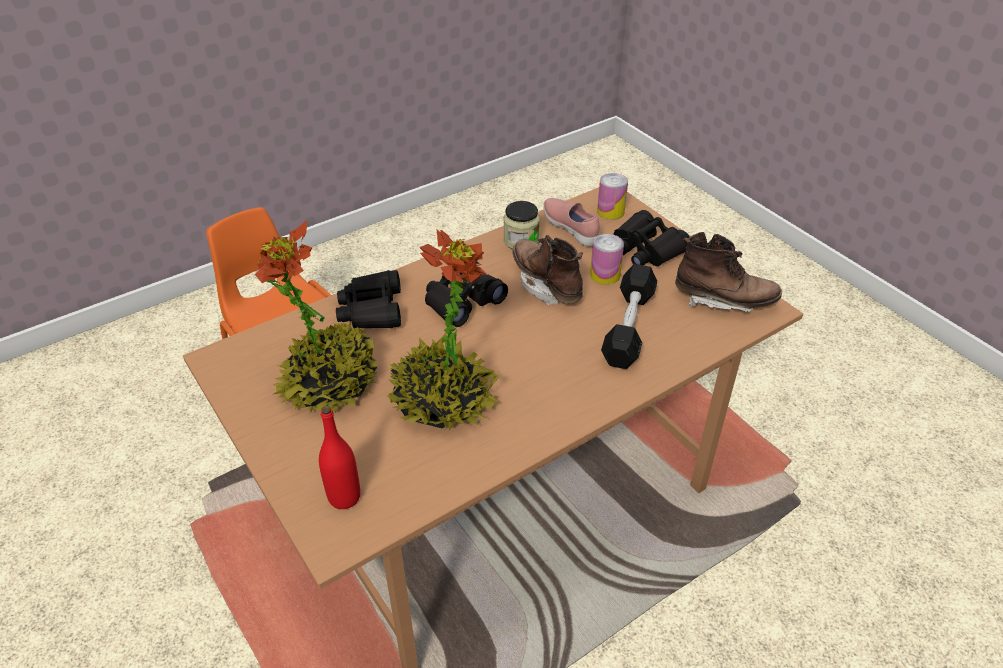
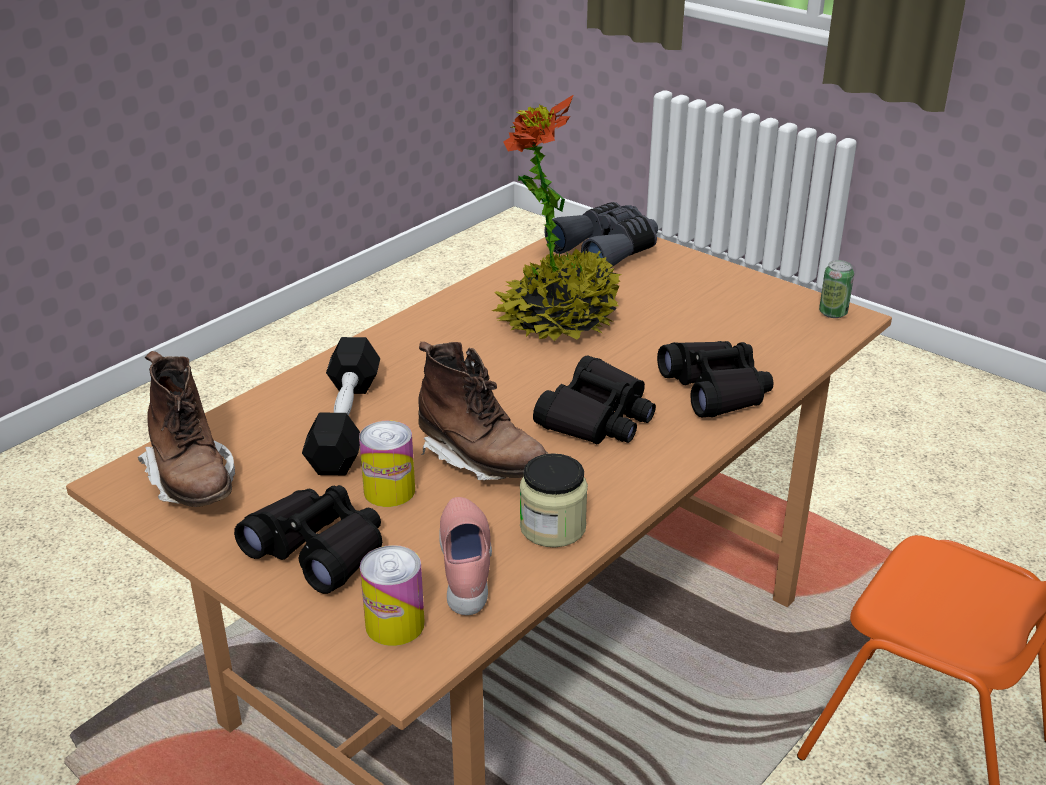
camera: 165 degrees right, 10 degrees down
potted plant [255,220,380,414] -> none
red bottle [319,406,360,509] -> grey binoculars [544,202,658,269]
pink shoe [543,198,600,246] -> pink shoe turned 135 degrees counterclockwise [439,497,492,615]
brown boot [675,232,782,313] -> brown boot turned 120 degrees counterclockwise [138,351,235,507]
none -> can [819,260,854,318]

